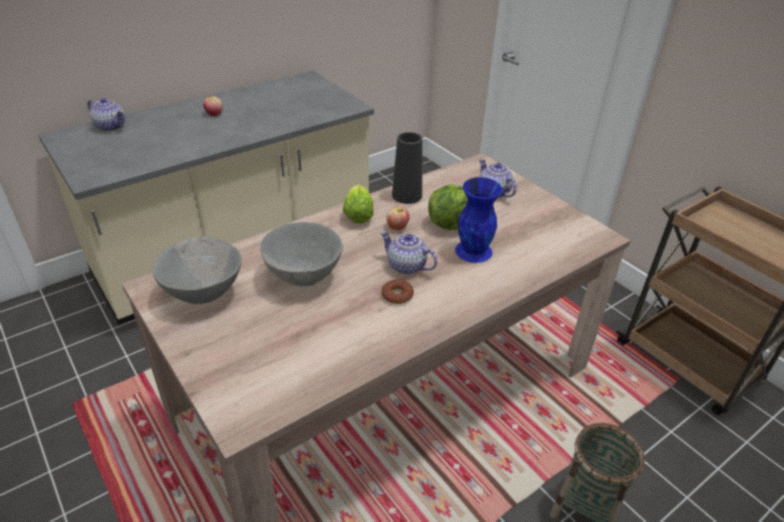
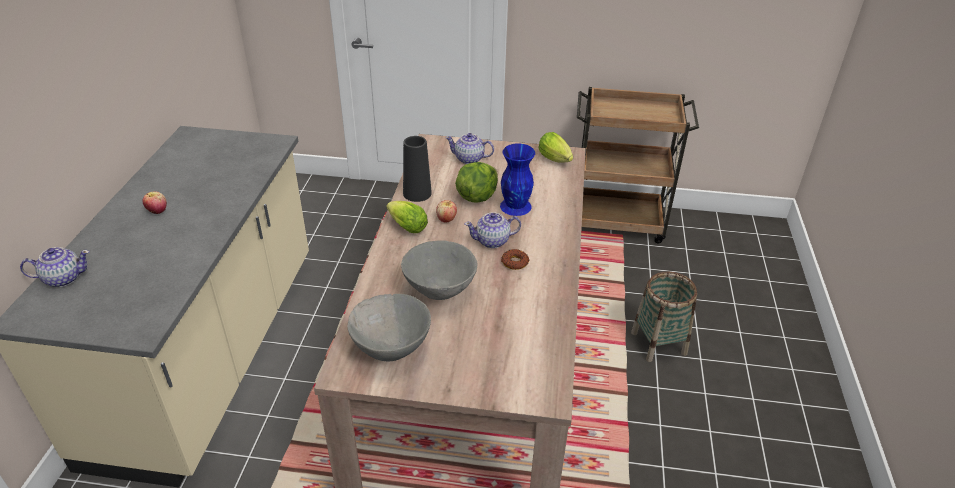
camera: 45 degrees left, 0 degrees up
none -> lettuce [538,132,573,163]

